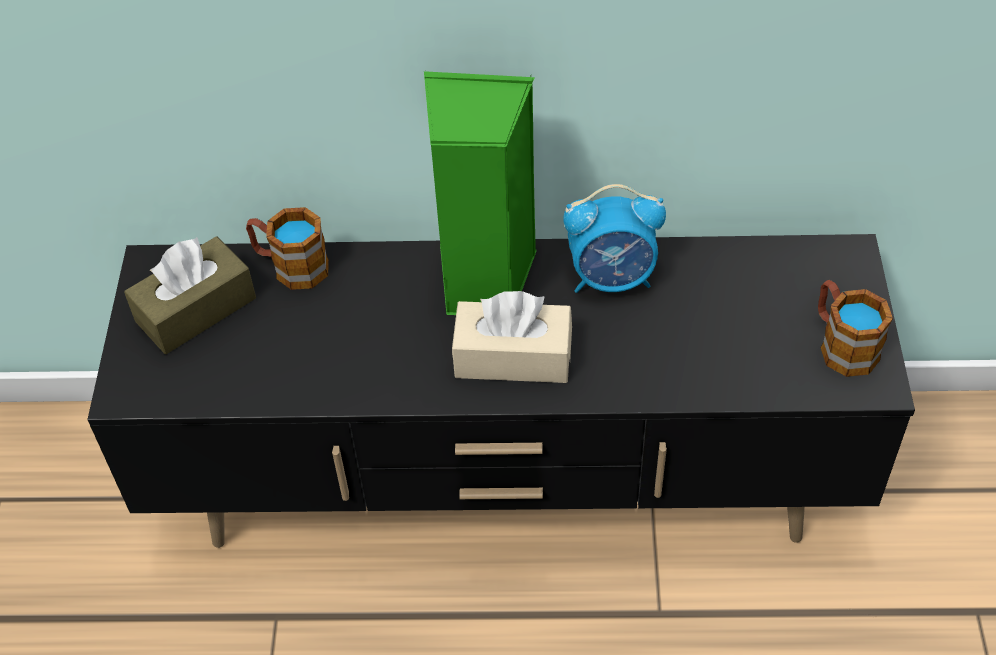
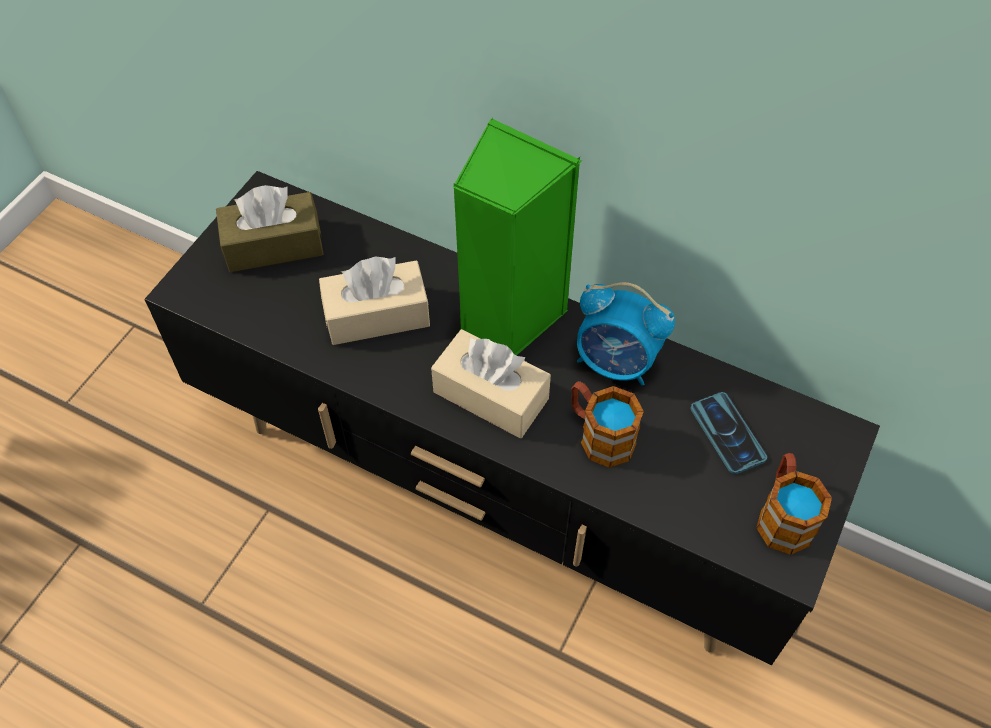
camera: 25 degrees right, 5 degrees up
mug [246,207,329,290] -> mug moved to [571,381,644,468]
none -> beige tissue box [319,257,430,345]
none -> phone [691,392,767,474]

